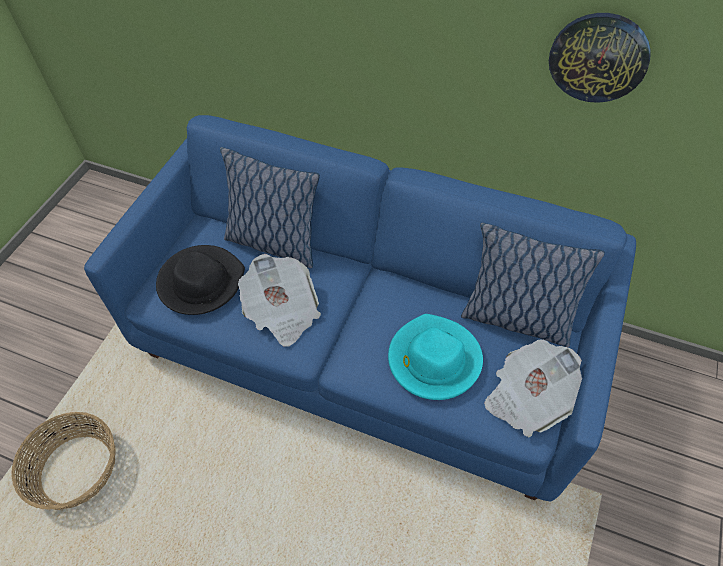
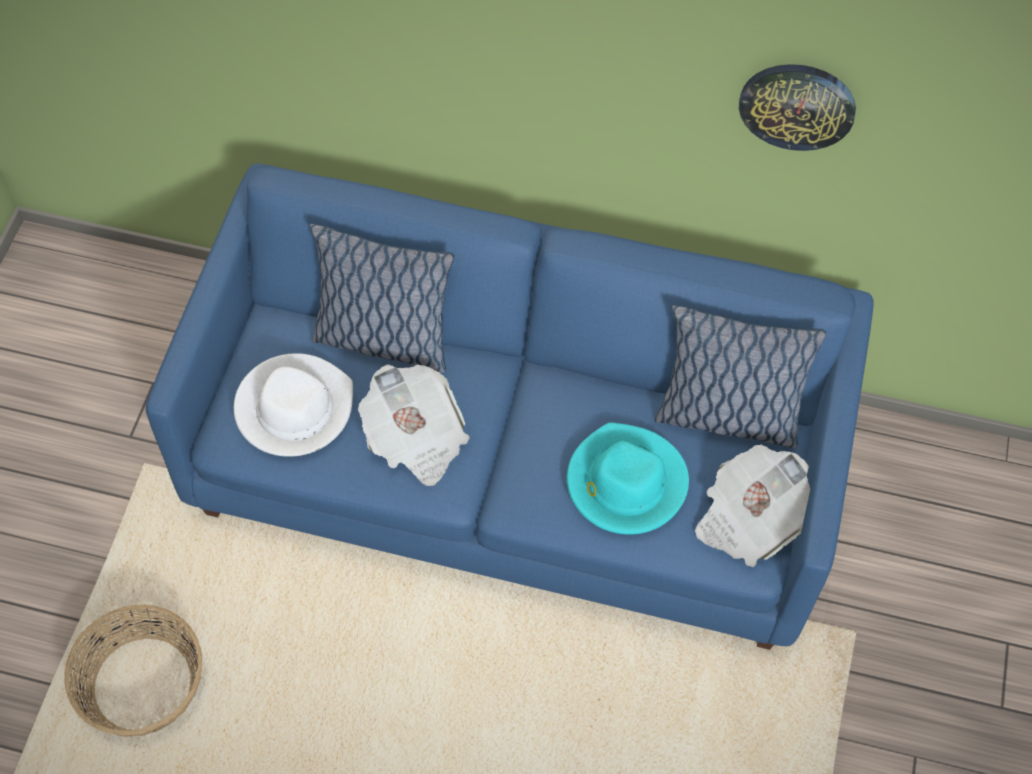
camera: 10 degrees left, 5 degrees up
black hat [156,245,245,315] -> white hat [234,353,353,457]

